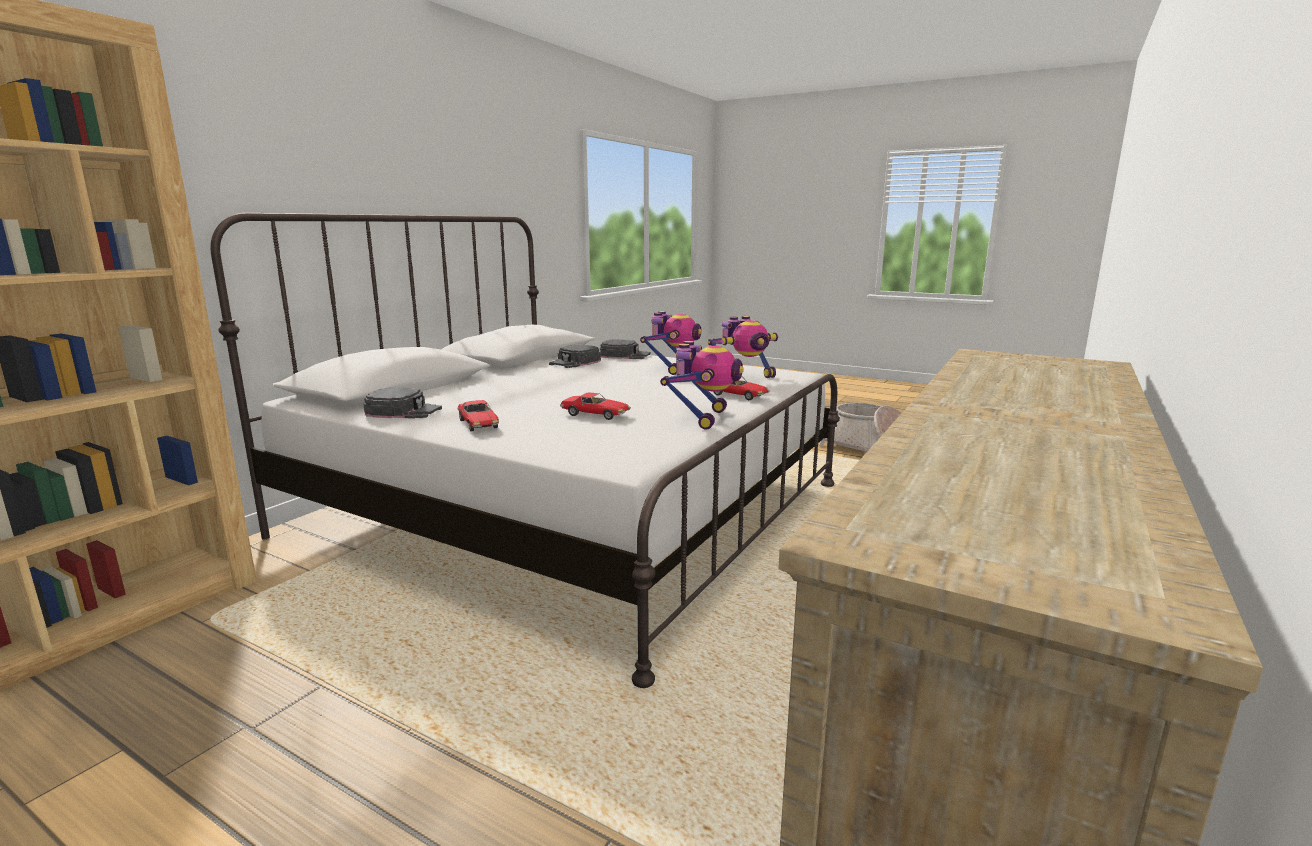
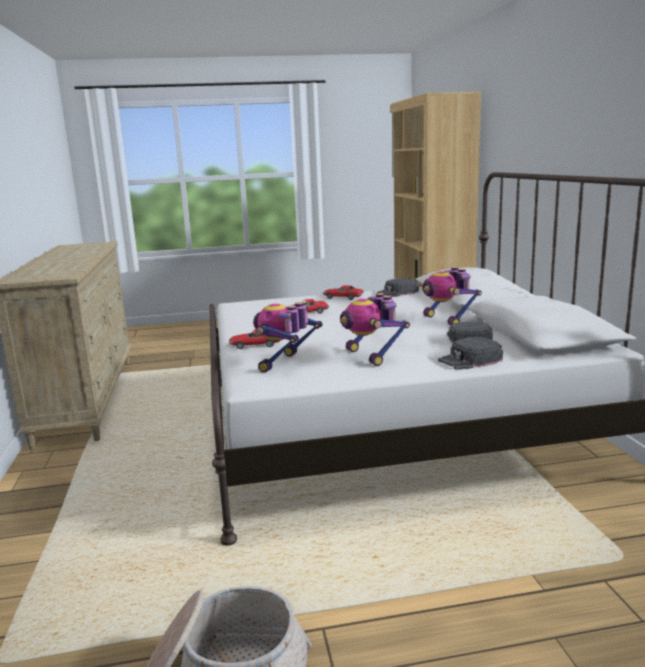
camera: 140 degrees right, 0 degrees up
toy robot [660,341,744,430] -> toy robot moved to [422,267,482,326]

